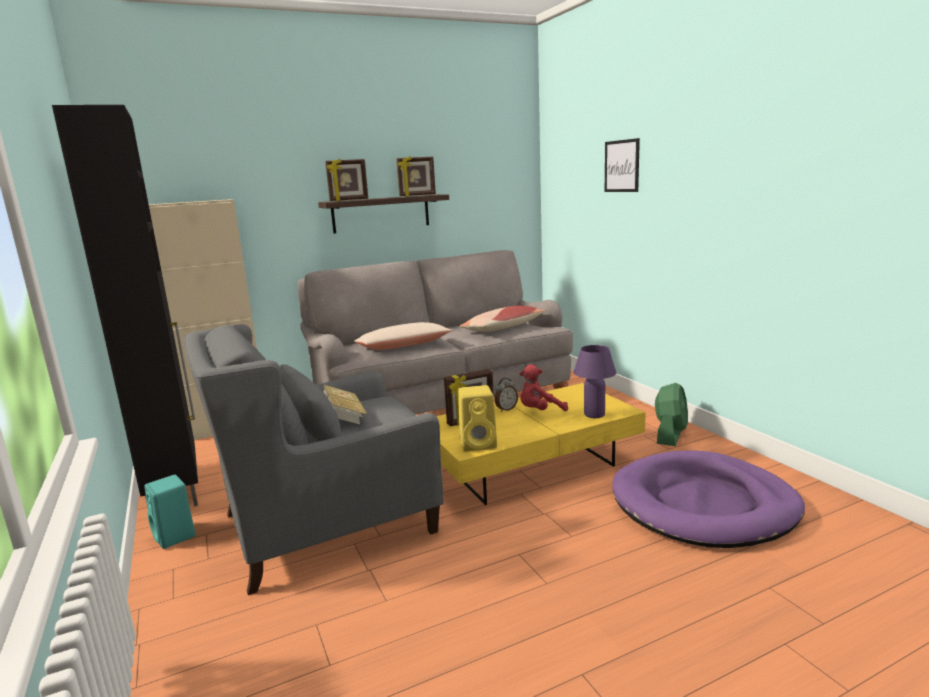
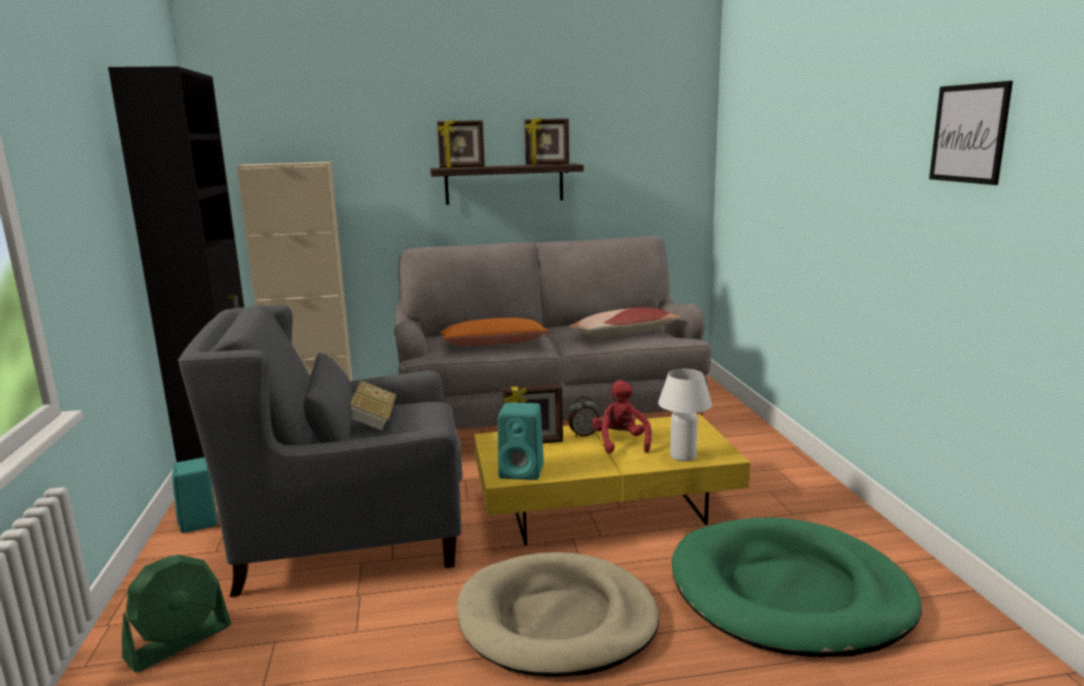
camera: 15 degrees right, 0 degrees up
beige pillow [354,322,452,350] -> orange pillow [440,318,550,346]
yellow speaker [458,385,497,451] -> turquoise speaker [498,402,544,480]
red plush toy [520,364,568,411] -> red plush toy turned 90 degrees clockwise [592,380,652,454]
purple table lamp [574,345,616,418] -> white table lamp [658,369,712,461]
picture [605,138,640,192] -> picture moved to [929,81,1013,185]
purple dog bed [612,450,805,548] -> green dog bed [672,517,922,657]
green fan [655,383,688,446] -> green fan moved to [122,555,231,672]
none -> beige dog bed [457,552,659,677]

